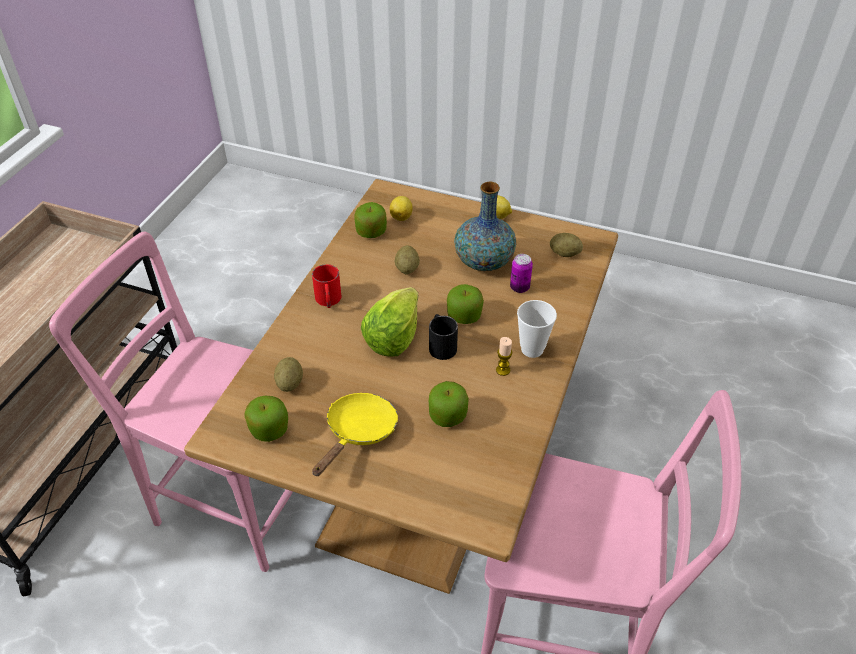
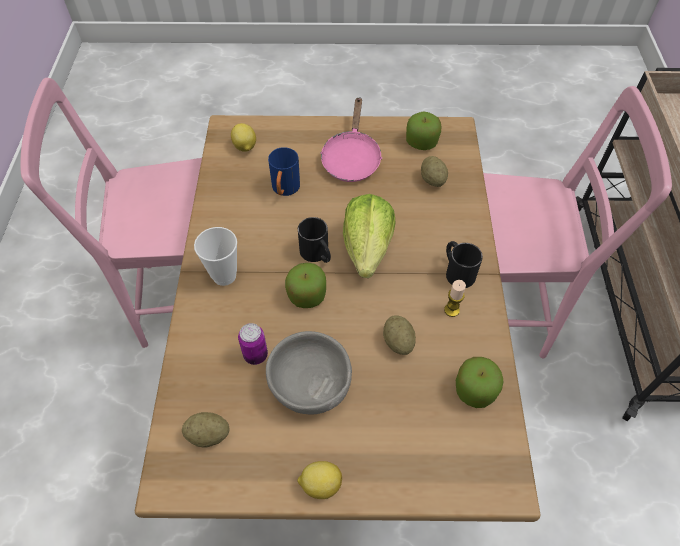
camera: 160 degrees right, 10 degrees up
red mug [312,264,341,308] -> black mug [446,241,483,288]
yellow frying pan [312,393,398,476] -> pink frying pan [320,97,382,182]
lemon [390,196,413,221] -> lemon moved to [231,123,256,152]
apple [429,381,469,427] -> blue mug [268,147,300,196]
vase [454,182,516,271] -> grey bowl [266,331,352,414]
candle [496,337,512,376] -> candle moved to [444,280,466,317]

